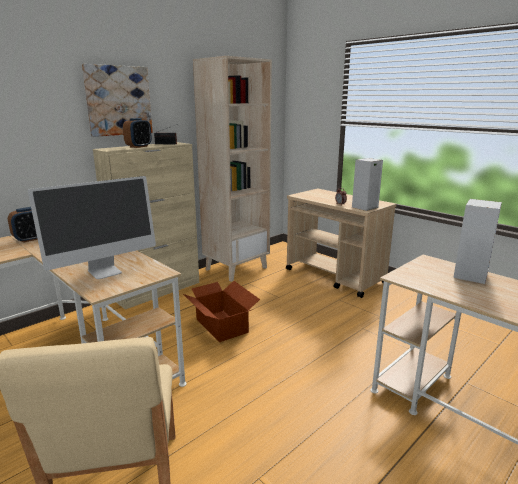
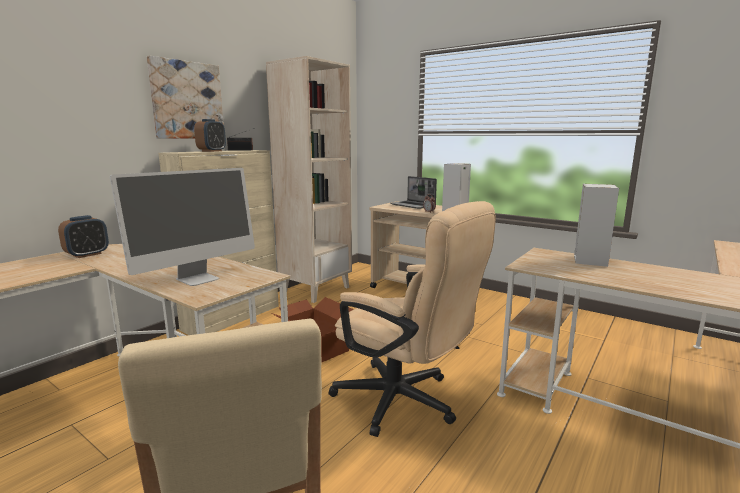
camera: 10 degrees left, 5 degrees down
none -> beige office chair [329,201,496,437]
none -> laptop [390,176,437,209]

